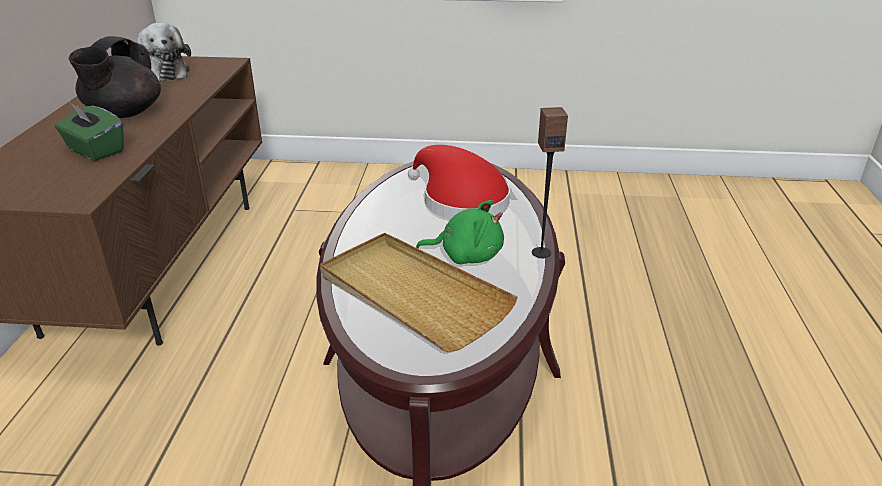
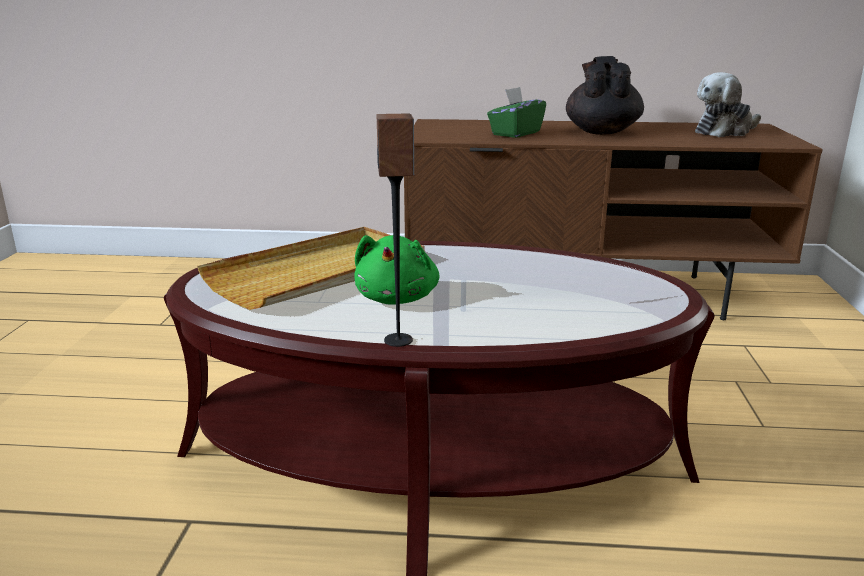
camera: 90 degrees right, 10 degrees down
black teapot [69,36,161,118] -> black teapot turned 75 degrees clockwise [566,56,644,135]
red hat [408,145,510,219] -> none

